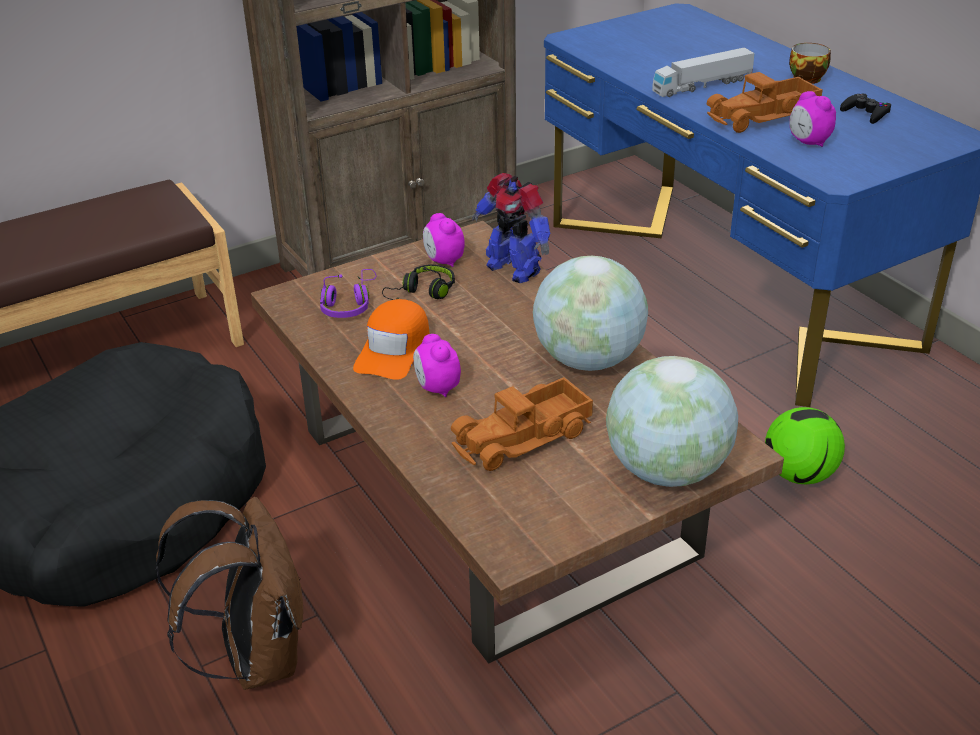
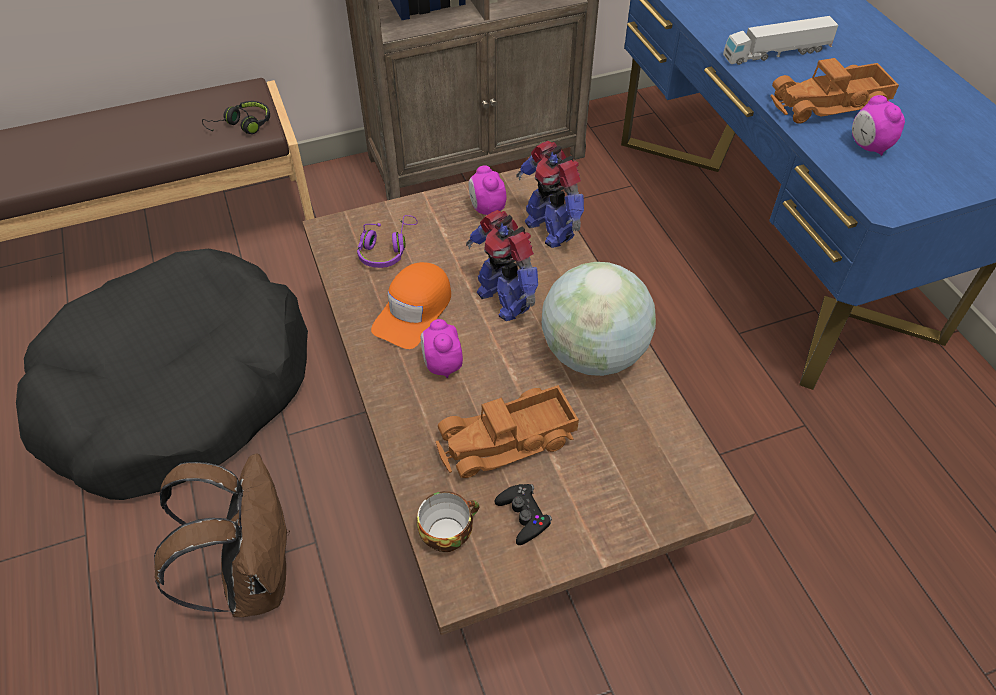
camera: 10 degrees right, 15 degrees up
black headphones [382,265,455,300] -> black headphones moved to [202,101,270,134]
globe [606,356,738,487] -> none
football [765,407,845,484] -> none
cup [789,43,831,84] -> cup moved to [417,491,479,552]
black game controller [840,94,891,124] -> black game controller moved to [495,484,552,545]
none -> toy robot [466,210,538,321]

